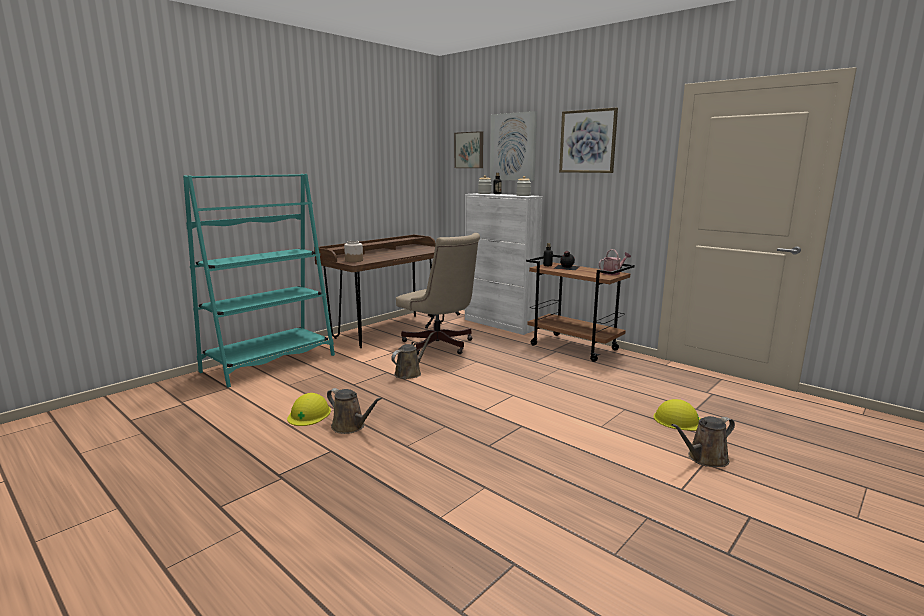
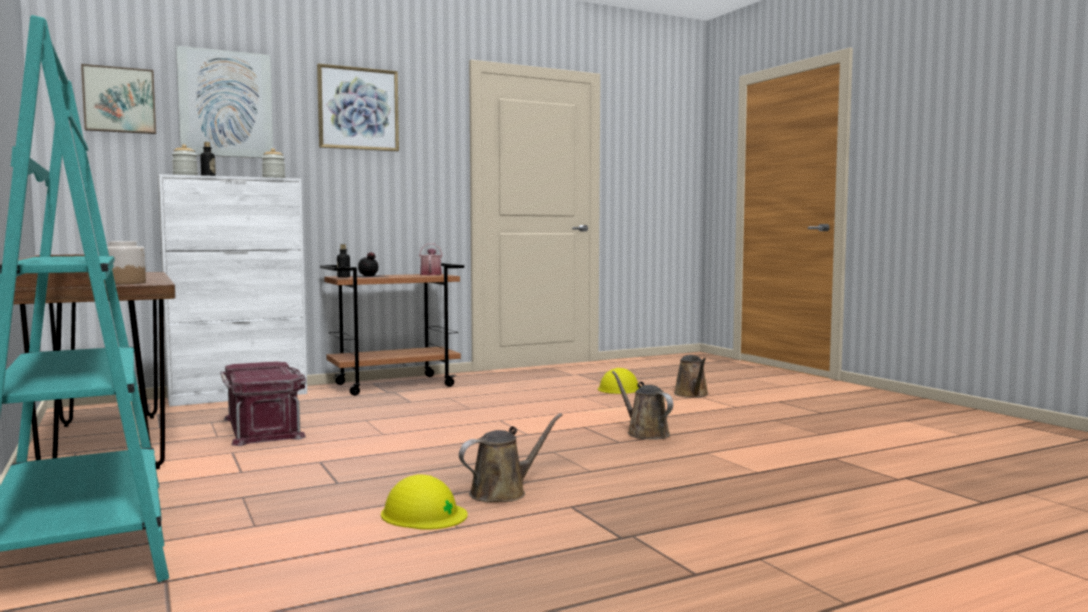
camera: 70 degrees left, 10 degrees down
brown watering can [391,332,433,379] -> brown watering can moved to [612,371,673,439]
beige office chair [396,233,480,355] -> red storage box [220,361,306,446]

